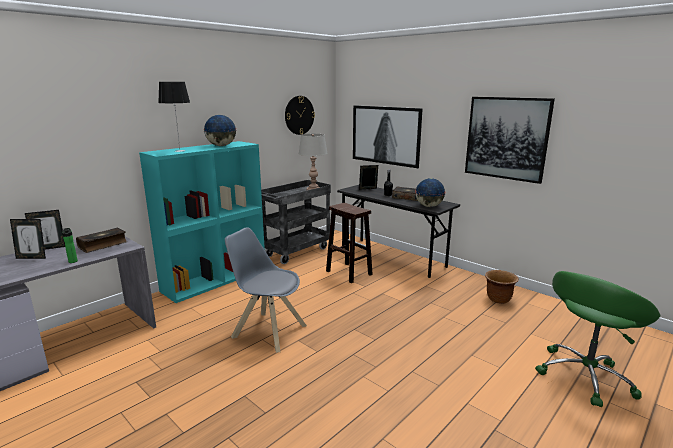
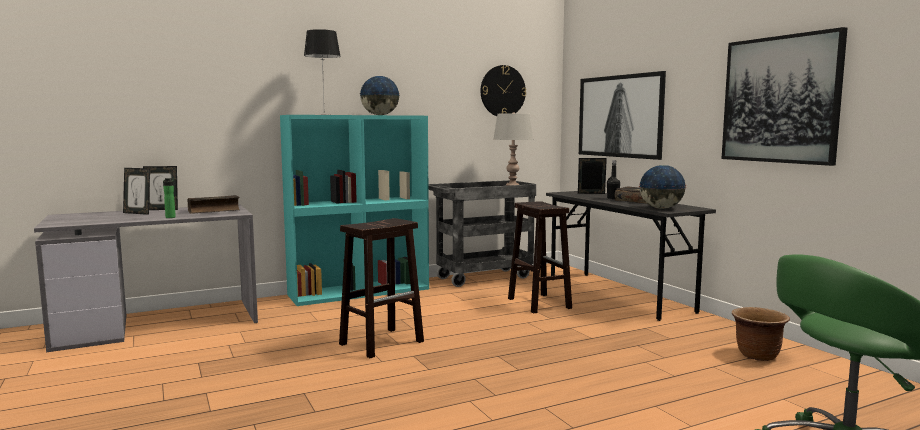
camera: 20 degrees right, 10 degrees down
grey chair [225,227,307,353] -> brown stool [339,218,424,358]

